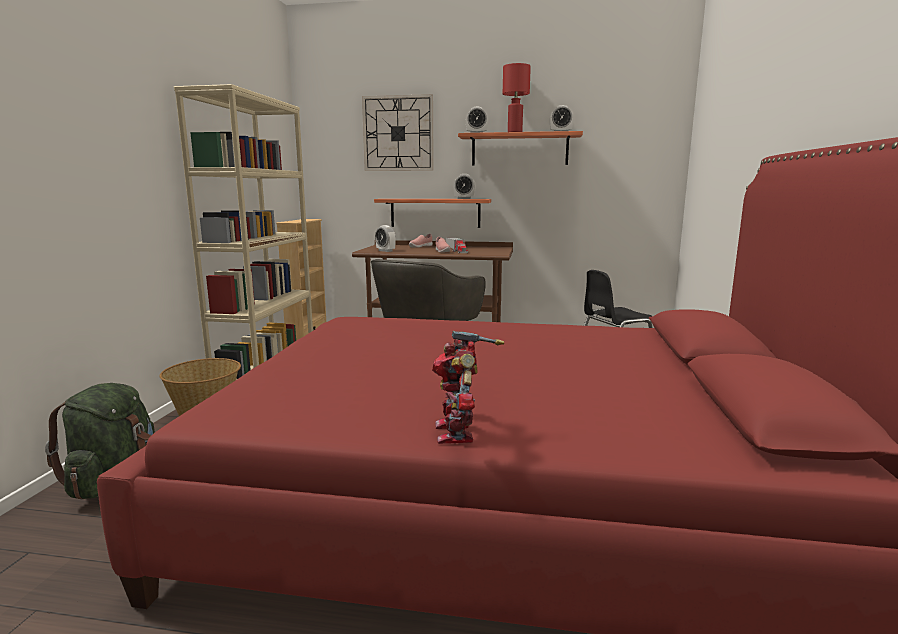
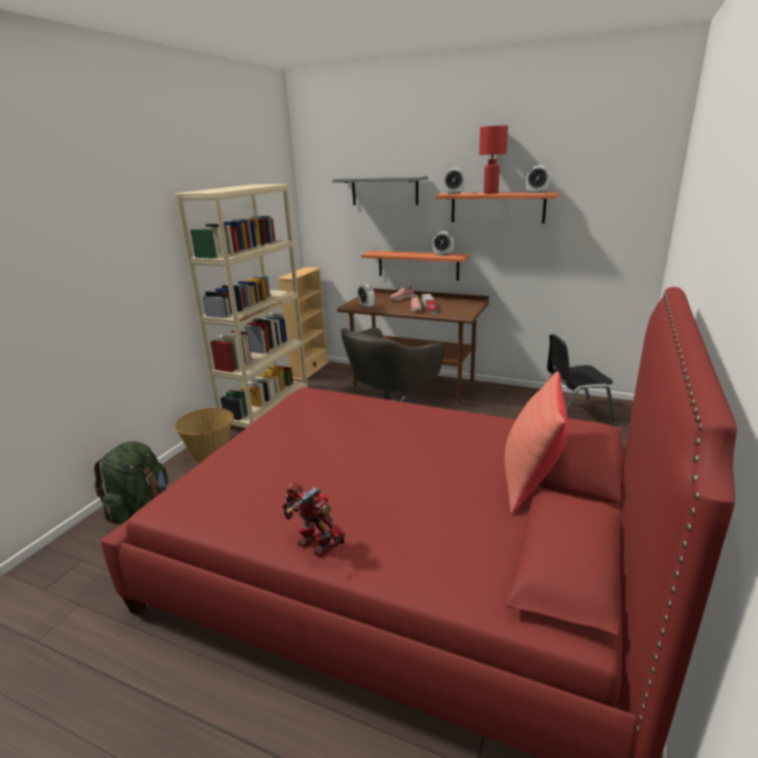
camera: 15 degrees right, 10 degrees up
wall clock [362,94,434,171] -> grey shelf [332,176,428,205]
toy robot [432,331,504,444] -> toy robot turned 120 degrees clockwise [282,482,345,557]
none -> red pillow [504,372,568,514]

